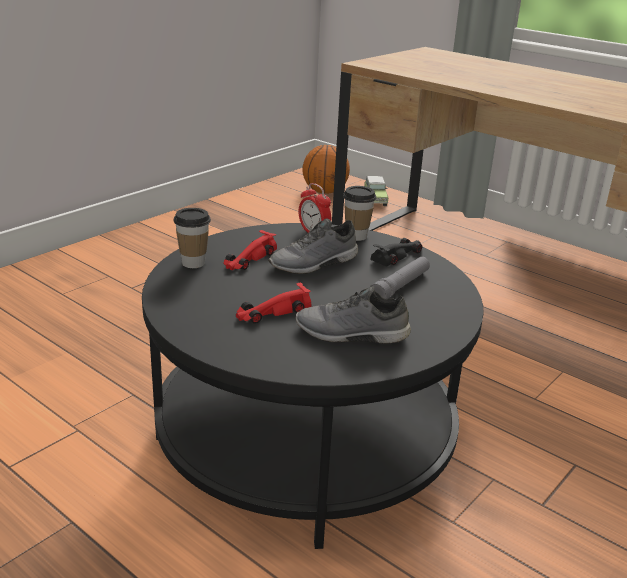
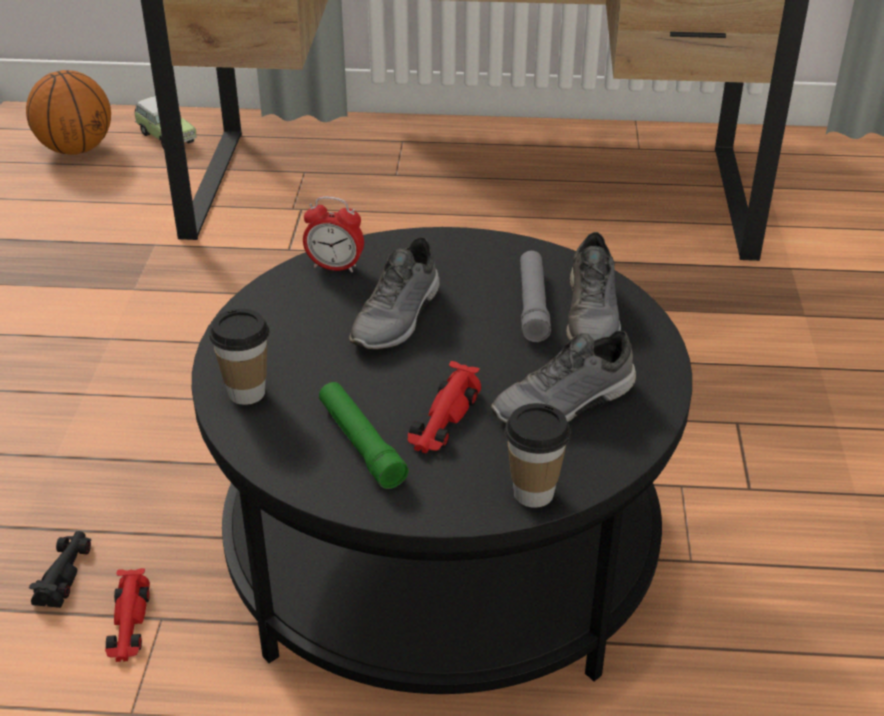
camera: 35 degrees left, 10 degrees up
red toy car [223,230,277,270] -> red toy car moved to [105,568,150,662]
cup [343,186,376,241] -> cup moved to [505,403,571,508]
black toy car [370,238,423,267] -> black toy car moved to [29,531,91,608]
none -> green flashlight [319,382,409,489]
none -> grey shoe [566,232,621,341]

